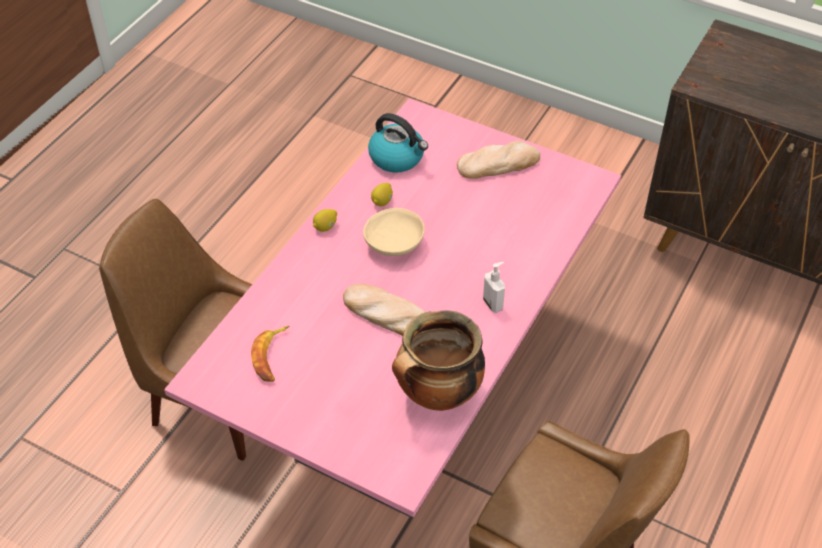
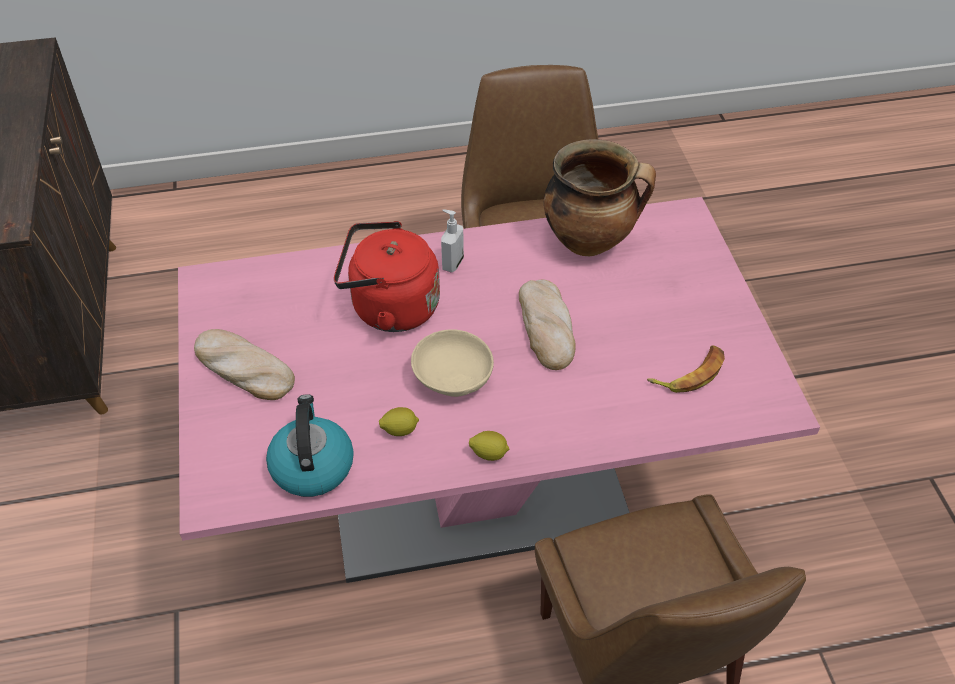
camera: 130 degrees left, 0 degrees up
none -> red kettle [334,221,440,332]

